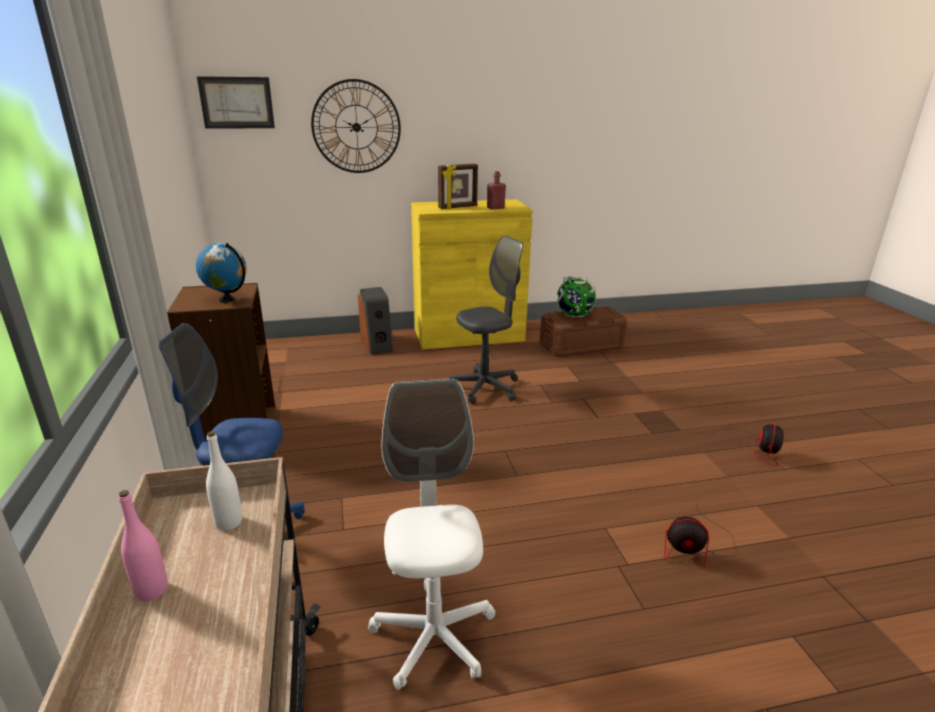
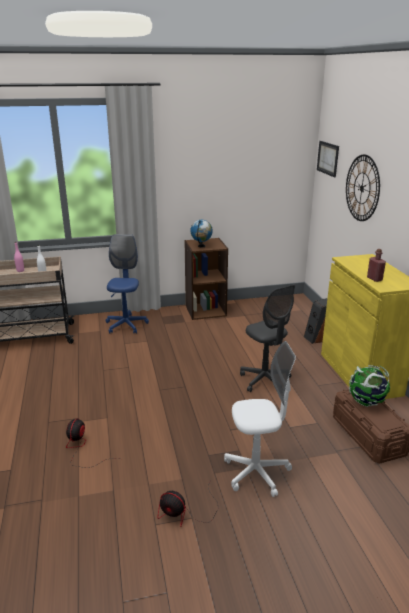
camera: 90 degrees right, 0 degrees up
white office chair [368,379,495,690] -> white office chair moved to [224,341,296,497]
picture frame [438,164,478,209] -> none

